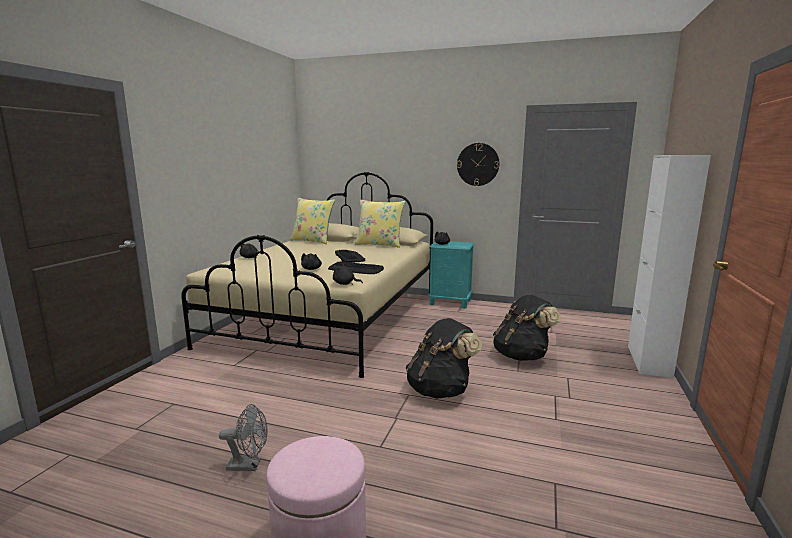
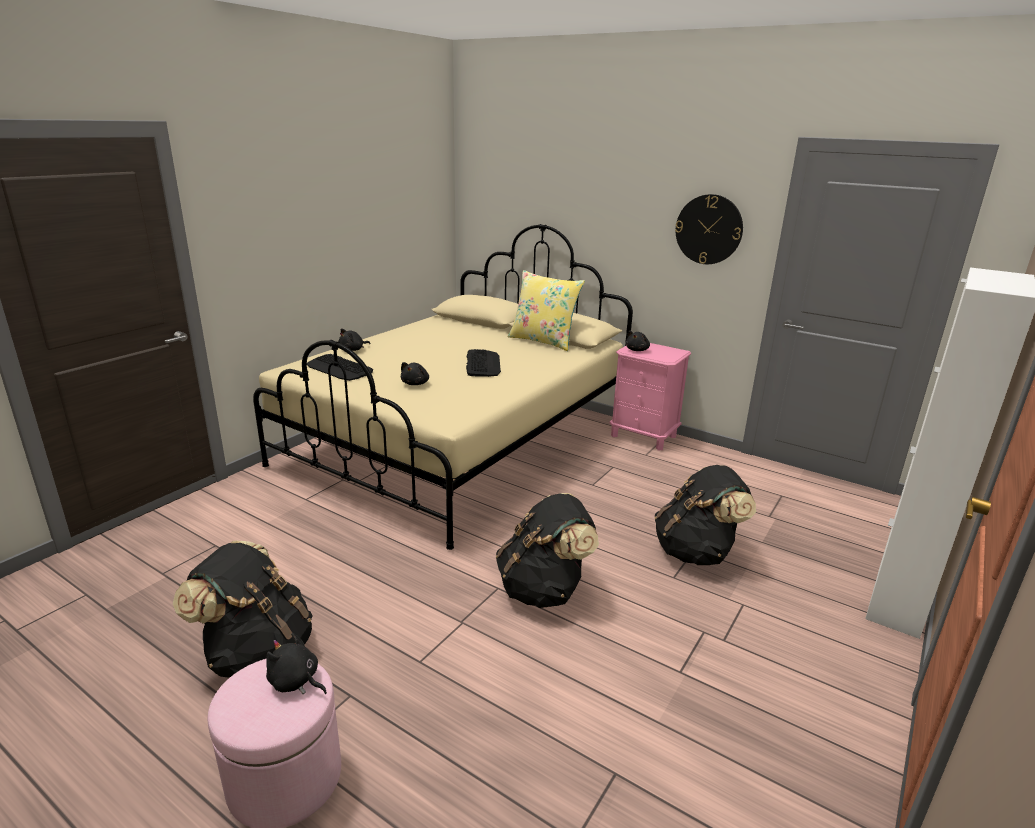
camera: 15 degrees right, 10 degrees up
grey fan [219,404,267,471] -> black backpack [173,541,312,678]
yellow pillow [290,198,335,244] -> none
keyboard [328,261,384,274] -> keyboard moved to [307,354,373,381]
black plush toy [333,263,363,285] -> black plush toy moved to [266,633,327,694]
turquoise nightstand [428,241,475,309] -> pink nightstand [610,343,691,450]

